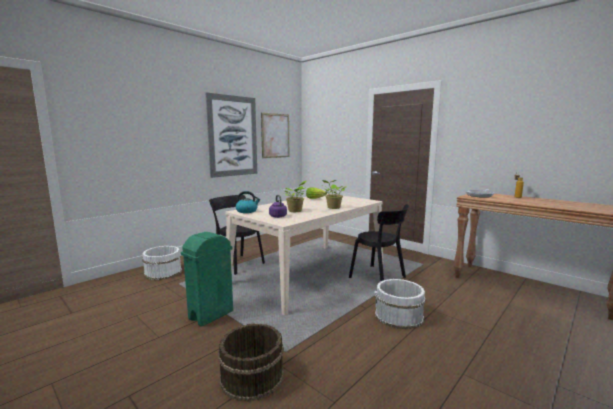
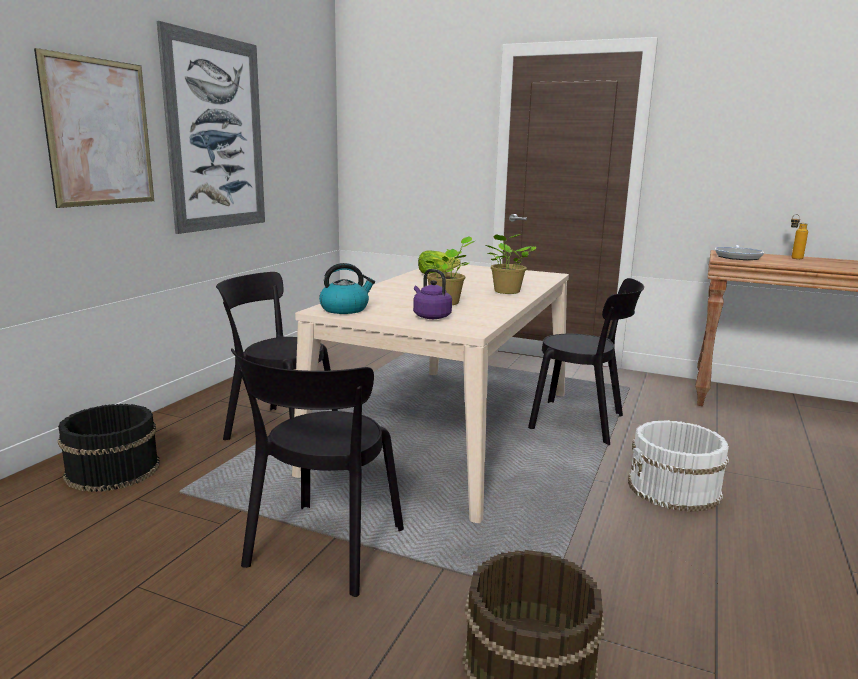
camera: 20 degrees left, 5 degrees up
white bucket [142,246,182,280] -> black bucket [58,404,159,492]
green trash can [181,232,233,327] -> black chair [231,348,404,597]
picture [261,113,289,158] -> picture moved to [34,48,154,208]

